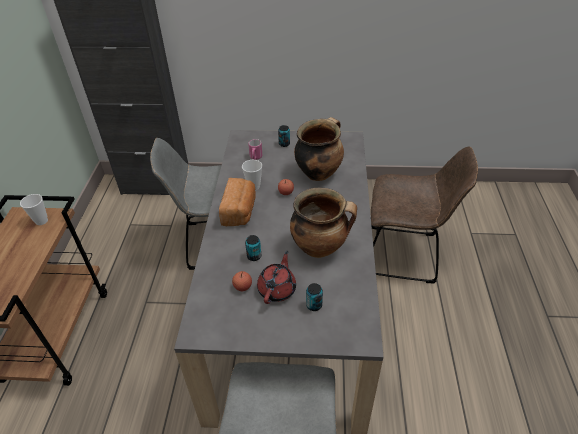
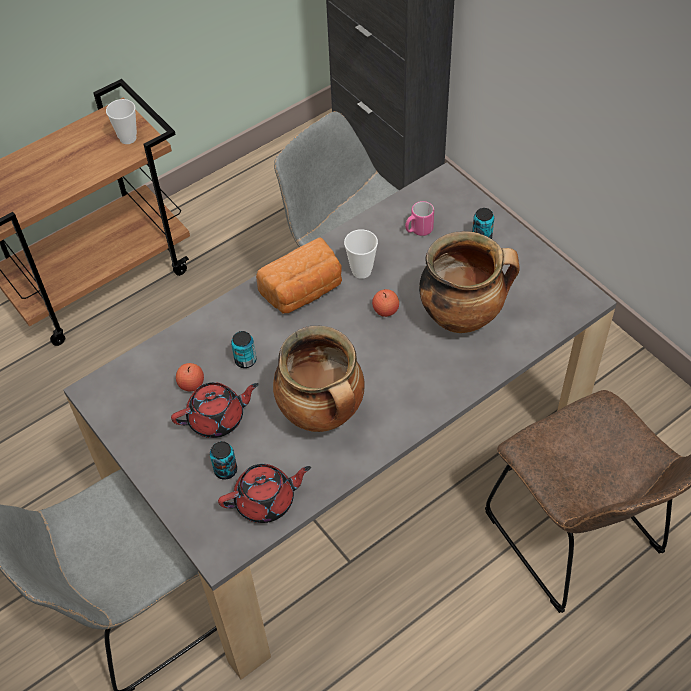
camera: 50 degrees right, 10 degrees up
none -> red teapot [218,464,311,523]

